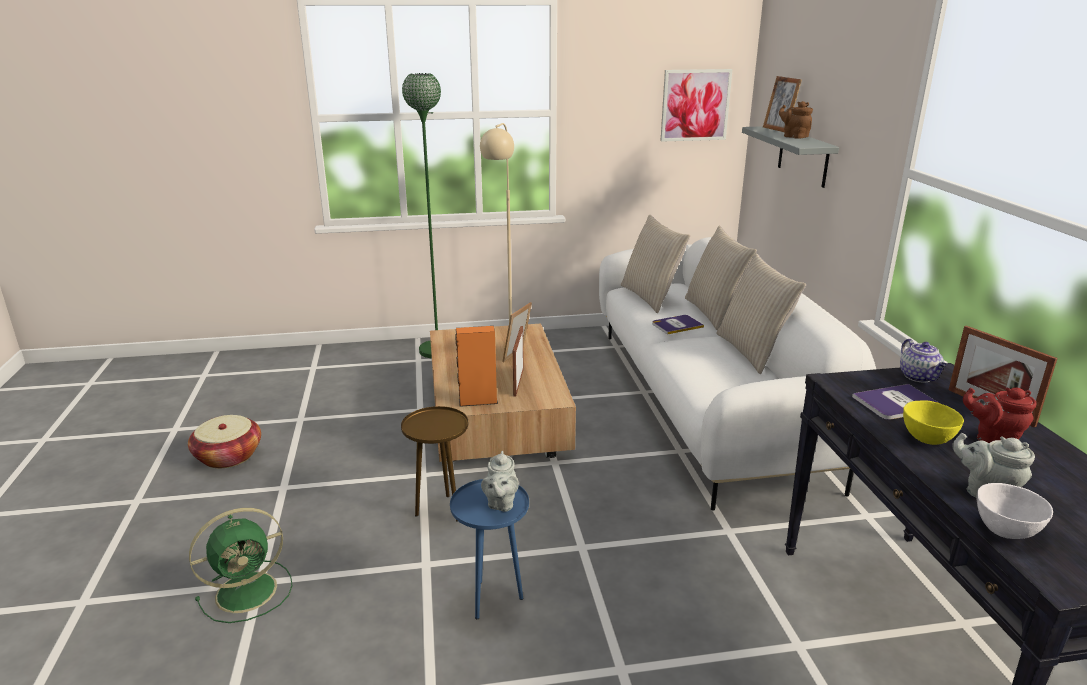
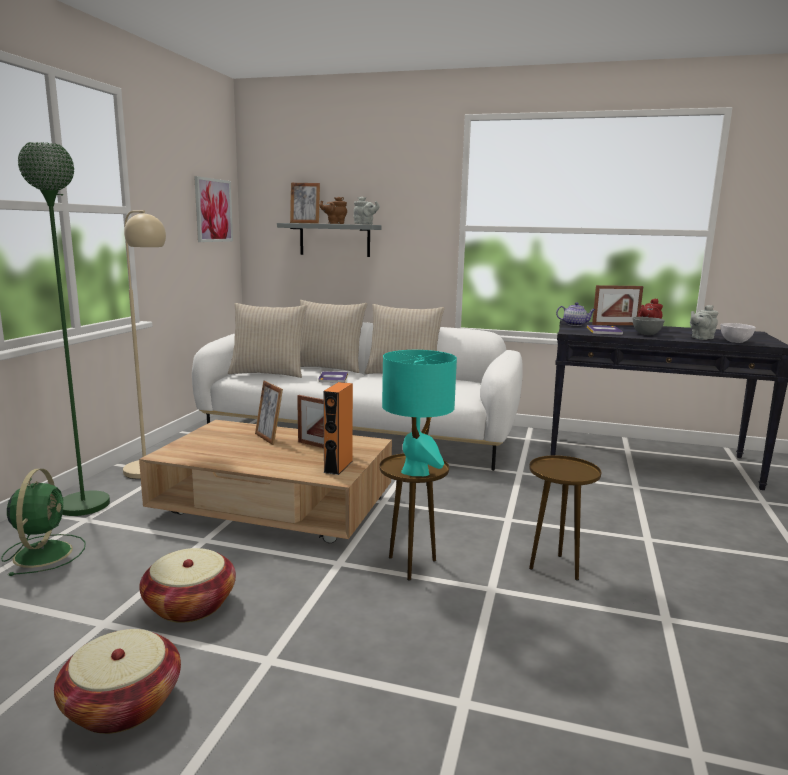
camera: 65 degrees left, 10 degrees down
green fan [189,508,293,623] -> green fan moved to [1,469,86,576]
blue side table [450,479,529,619] -> brown side table [529,455,601,580]
grey teapot [481,451,519,512] -> grey teapot moved to [354,196,379,225]
yellow bowl [903,400,964,445] -> grey bowl [633,317,665,335]
none -> basket [139,548,236,623]
none -> turquoise table lamp [382,350,457,476]

